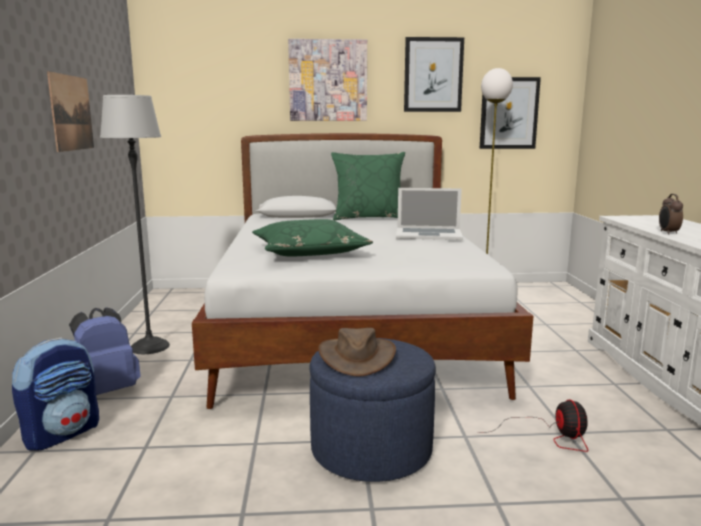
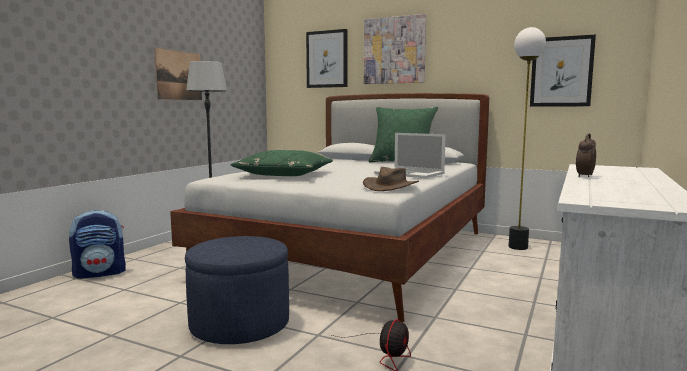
camera: 30 degrees right, 5 degrees down
blue backpack [69,307,141,395] -> none
brown hat [318,328,396,376] -> brown hat moved to [363,167,419,191]
picture [404,37,464,112] -> picture moved to [306,29,348,88]

